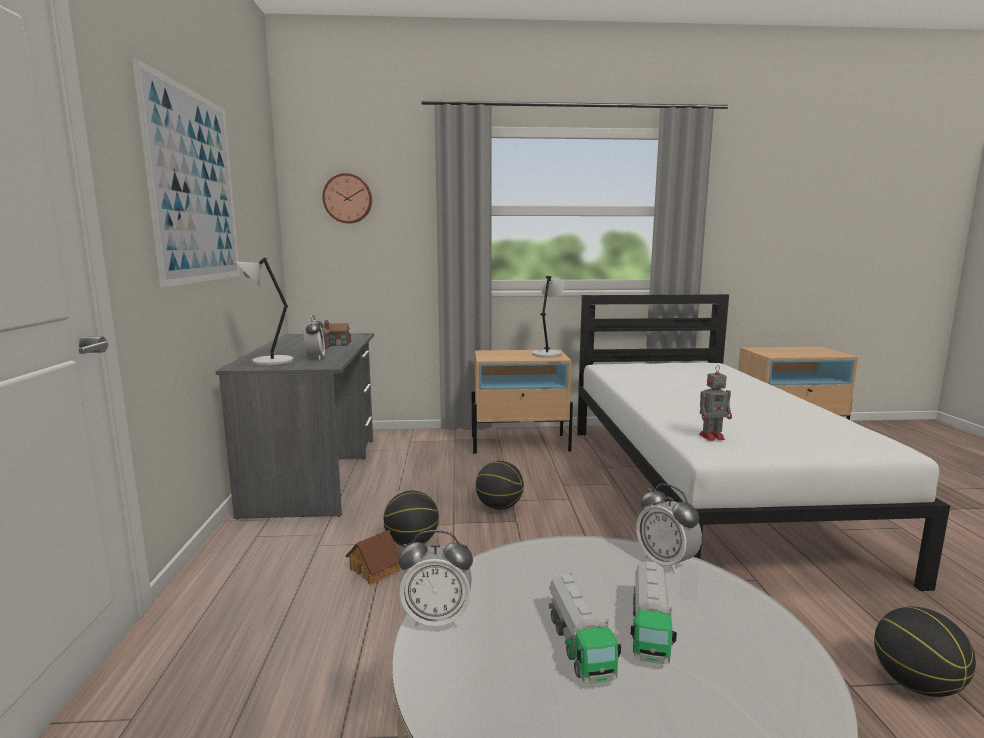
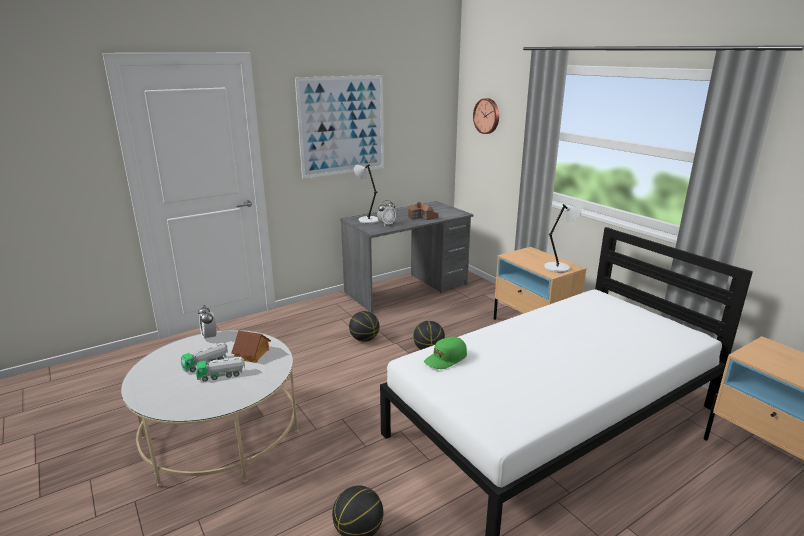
camera: 60 degrees right, 10 degrees up
toy house [346,530,400,585] -> toy house moved to [232,330,271,363]
alarm clock [636,484,702,574] -> none
toy robot [699,365,732,441] -> green cap [424,337,467,369]

